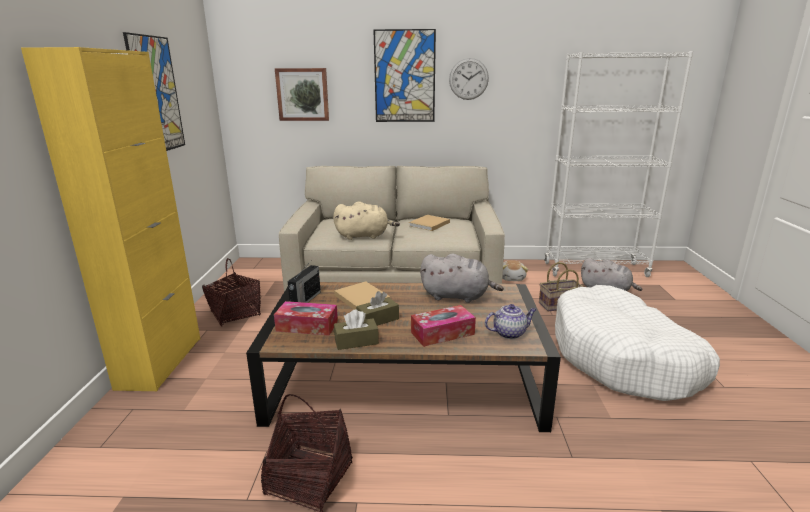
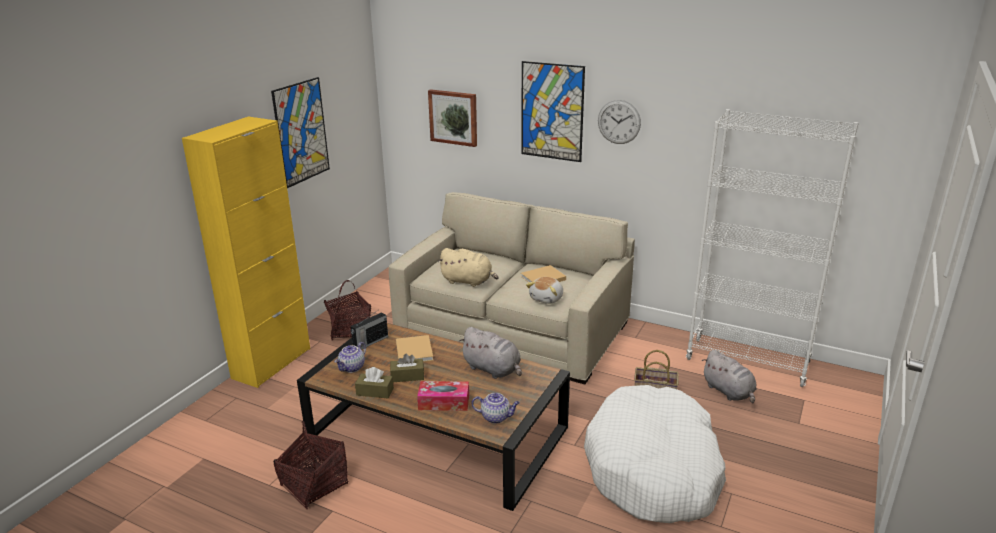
camera: 25 degrees right, 5 degrees up
tissue box [274,301,338,336] -> teapot [334,342,366,373]
plush toy [502,260,528,281] -> plush toy moved to [526,277,563,304]

